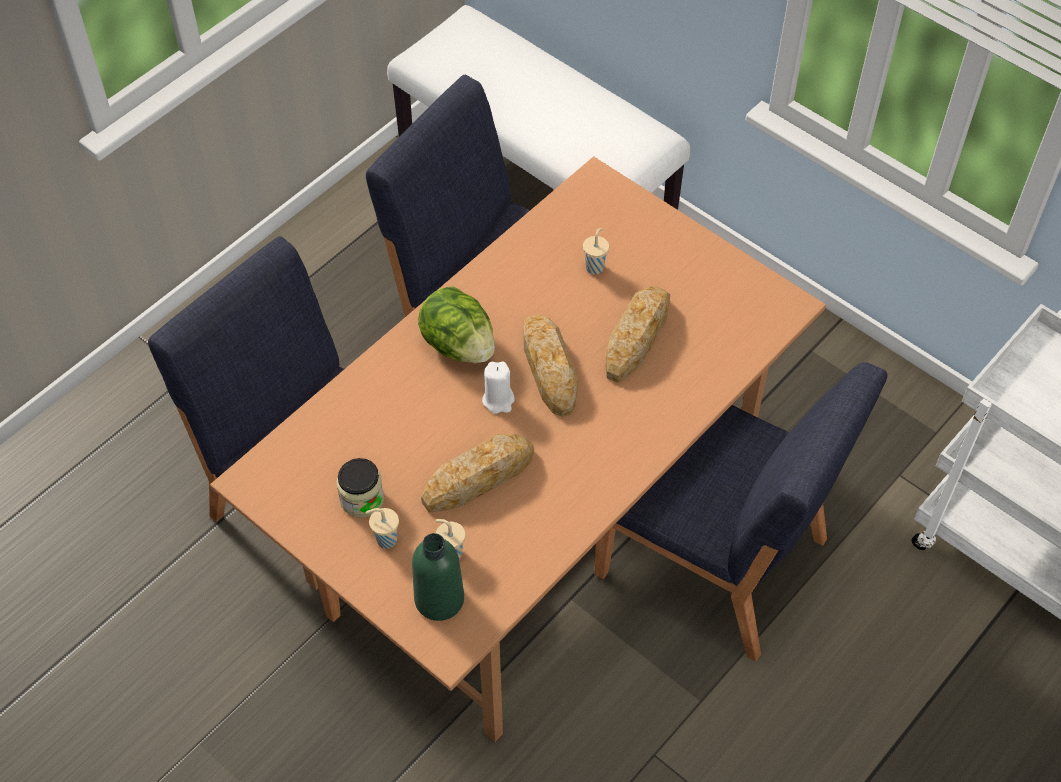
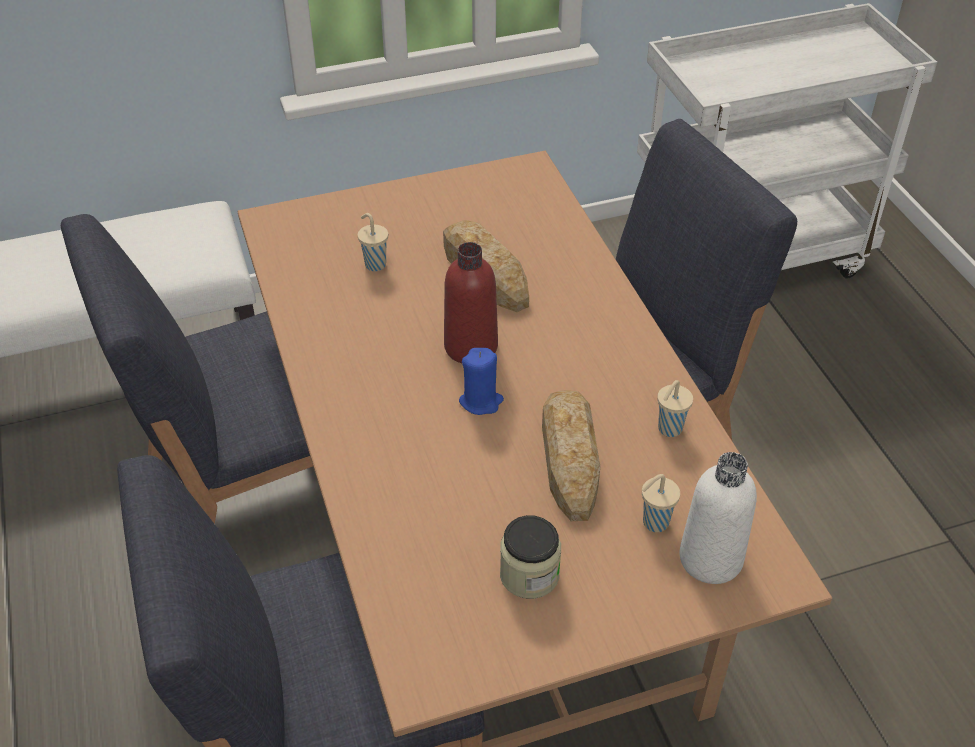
camera: 60 degrees left, 10 degrees down
beige cup [366,508,399,549] -> beige cup moved to [657,380,693,437]
green bottle [412,533,464,621] -> white bottle [679,452,757,584]
lettuce [418,286,495,363] -> none
white candle [482,362,515,414] -> blue candle [459,348,504,415]
bread [523,314,578,417] -> red bottle [444,242,498,363]

